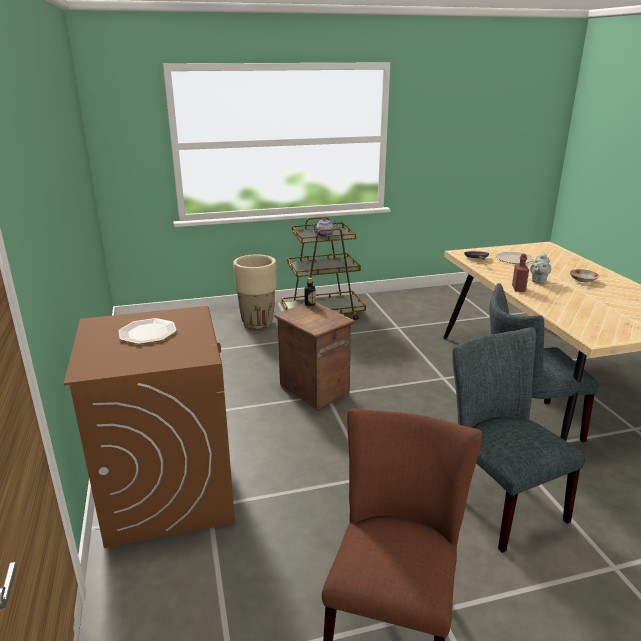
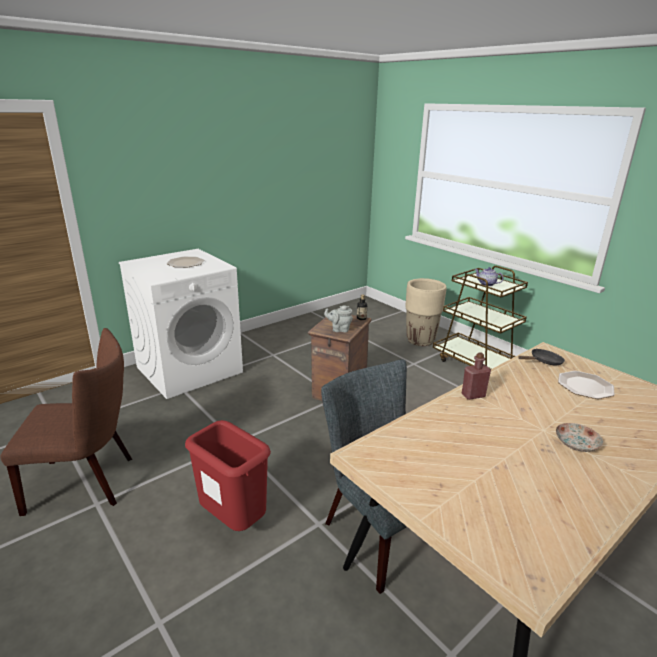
camera: 65 degrees right, 0 degrees up
brown washing machine [63,306,235,548] -> white washing machine [119,249,243,399]
grey chair [452,327,586,553] -> red trash can [185,420,271,531]
grey teapot [530,253,551,284] -> grey teapot moved to [324,305,353,332]

